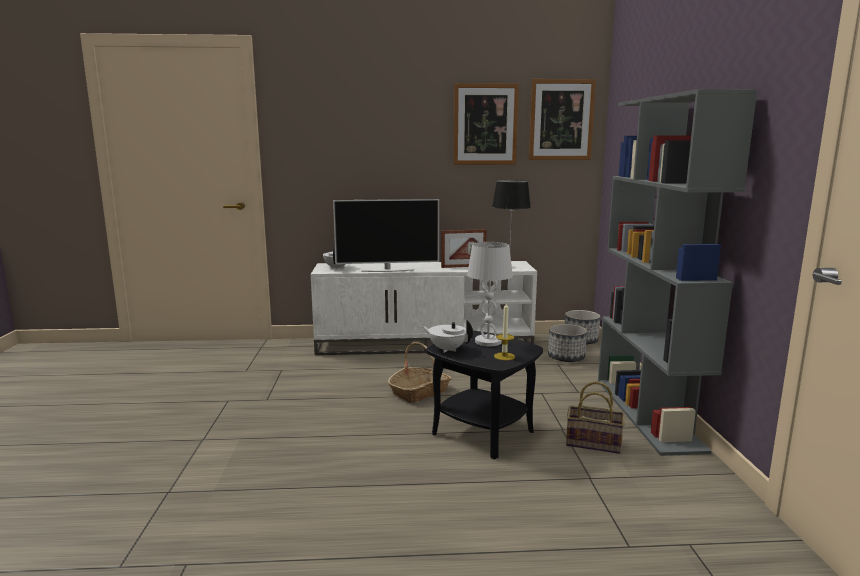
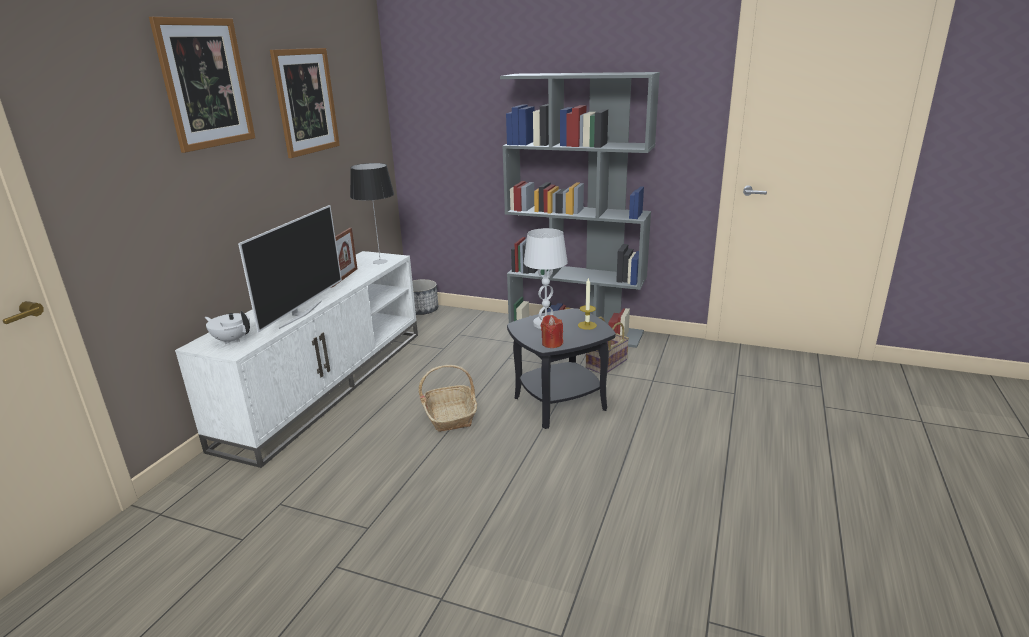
camera: 65 degrees left, 10 degrees up
white teapot [422,320,473,353] -> red candle [541,315,563,348]
picture [529,79,596,160] -> picture moved to [149,17,255,153]
planter [548,324,587,362] -> none

